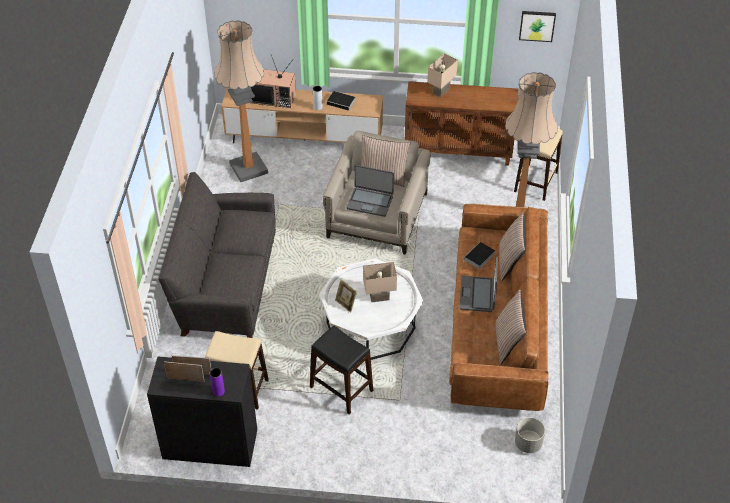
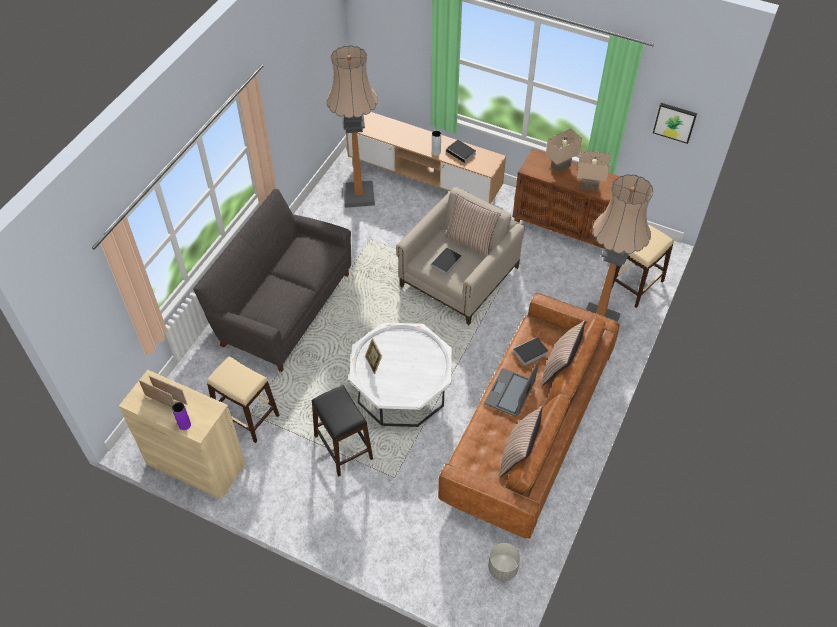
camera: 20 degrees right, 5 degrees up
black cabinet [147,357,257,467] -> beige cabinet [119,370,246,500]
television [250,55,296,108] -> none
laptop [346,165,394,217] -> book [429,247,461,275]
beige table lamp [363,262,397,302] -> beige table lamp moved to [577,150,611,191]

